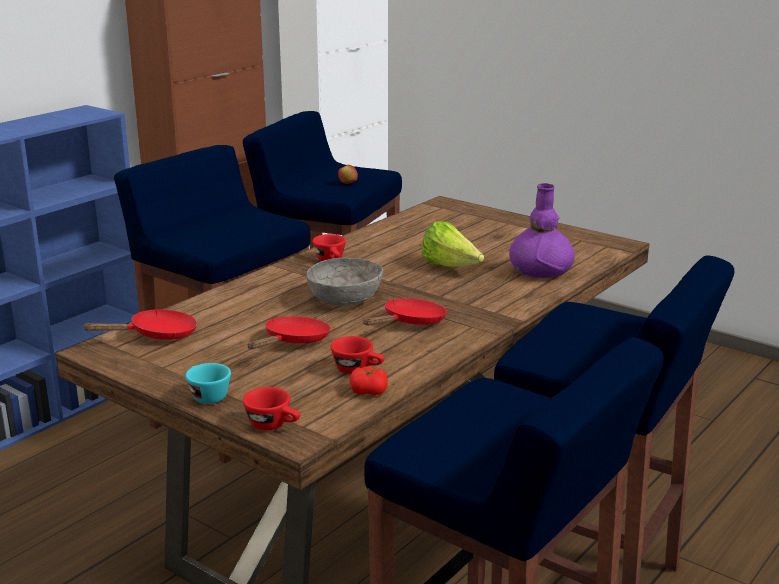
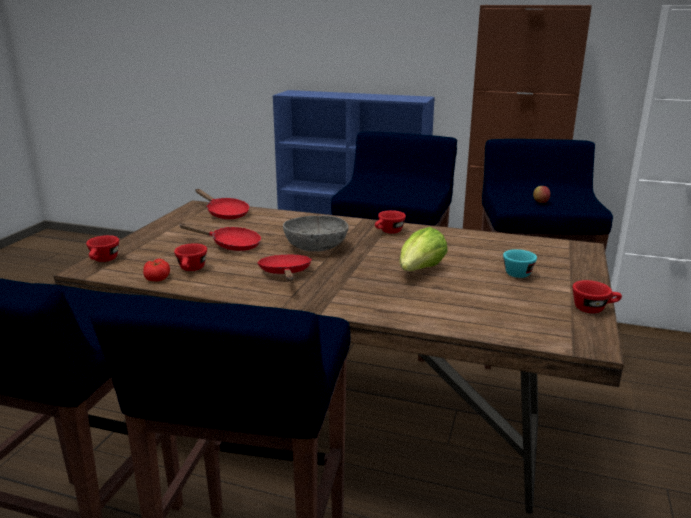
camera: 70 degrees right, 0 degrees up
turquoise cup [185,363,231,404] -> turquoise cup moved to [503,249,537,278]
red frying pan [363,299,447,325] -> red frying pan turned 120 degrees counterclockwise [257,254,312,281]
purple vase [509,183,575,278] -> none
none -> red cup [573,280,622,313]

